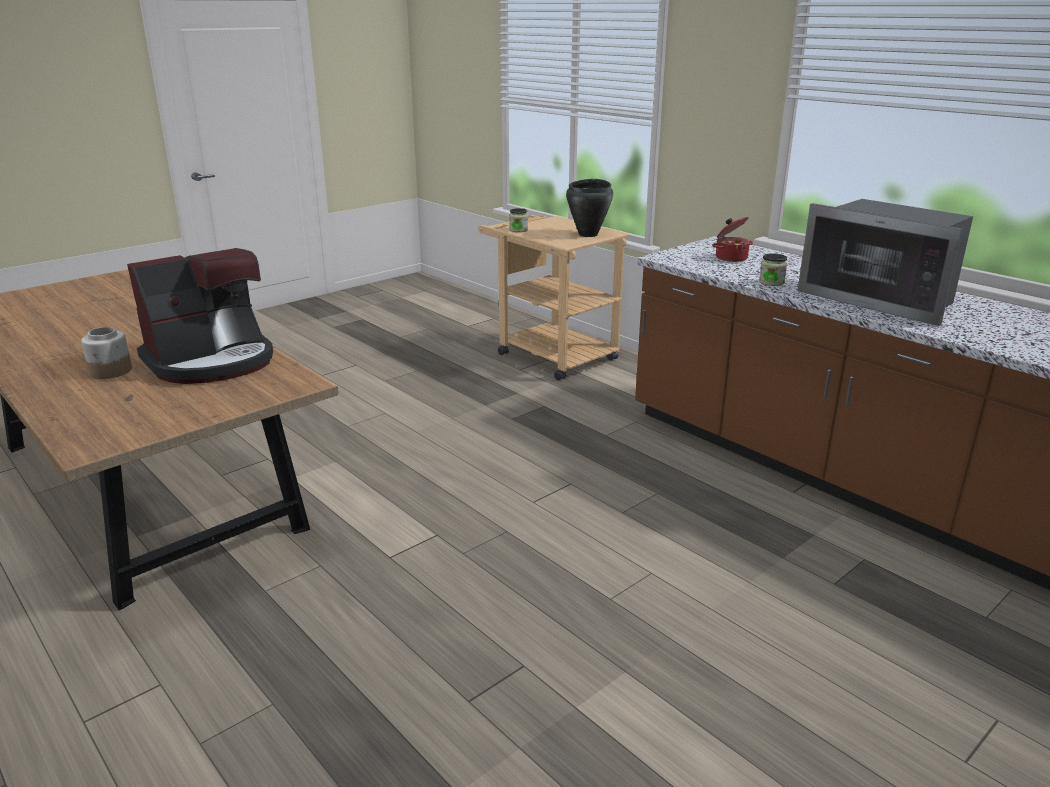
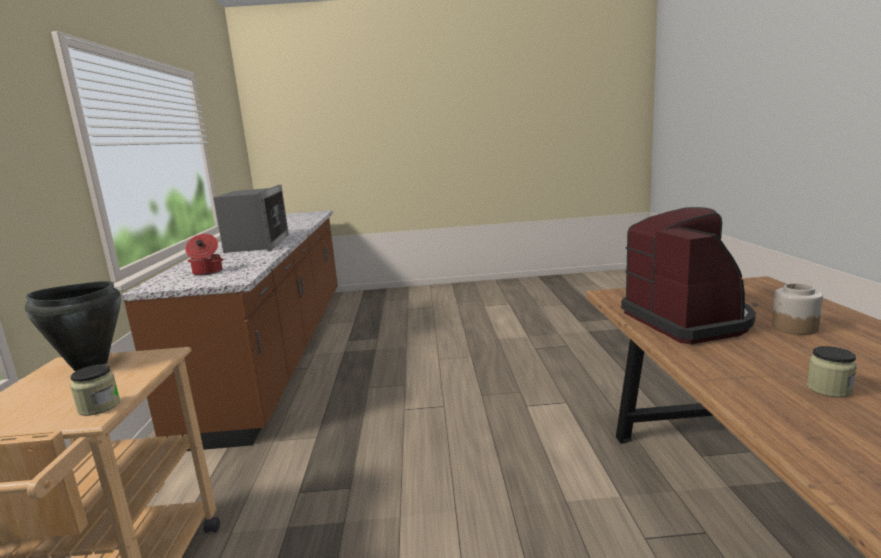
camera: 140 degrees left, 10 degrees down
coffee machine [127,248,273,384] -> coffee machine turned 75 degrees clockwise [621,207,756,344]
jar [759,253,787,286] -> jar moved to [807,346,857,398]

